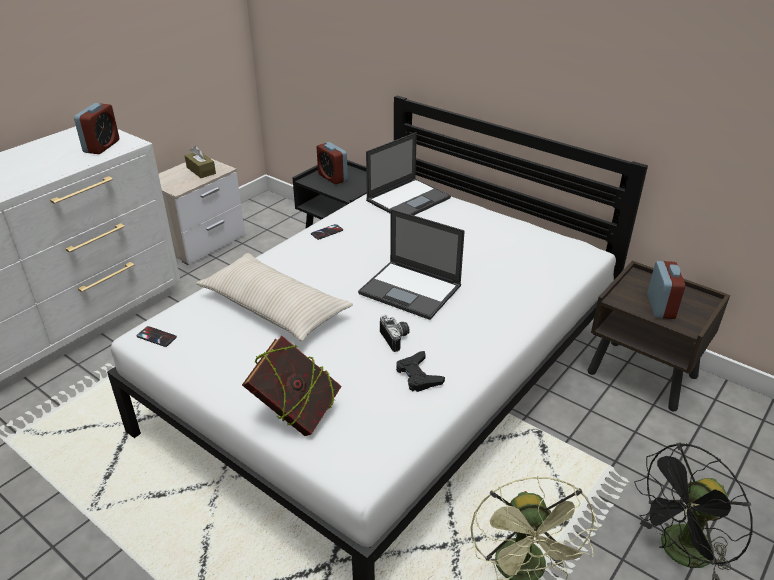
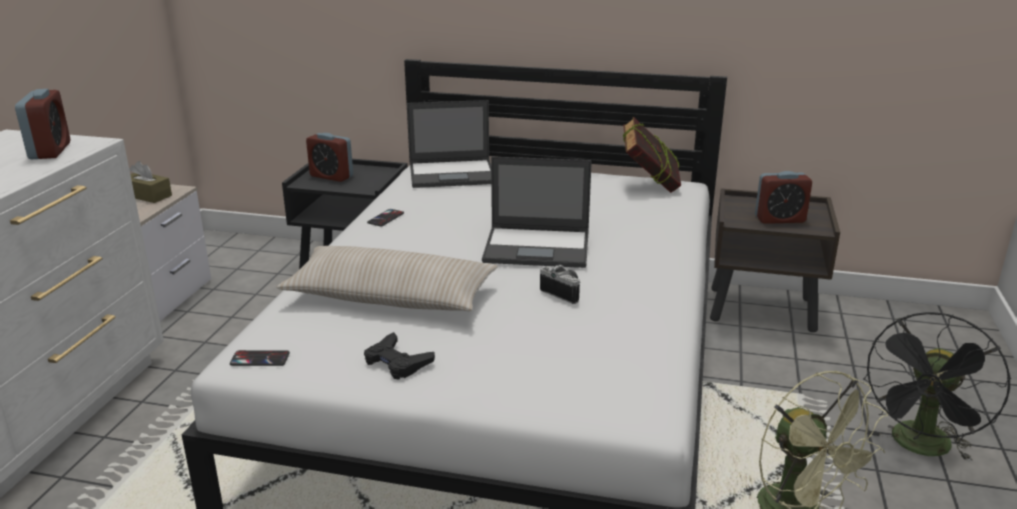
camera: 25 degrees left, 10 degrees down
book [242,336,342,436] -> book moved to [623,117,681,193]
laptop [366,132,451,215] -> laptop turned 60 degrees clockwise [407,100,491,188]
black game controller [396,351,445,392] -> black game controller moved to [364,332,435,380]
alarm clock [647,261,685,319] -> alarm clock turned 105 degrees clockwise [755,171,812,224]

